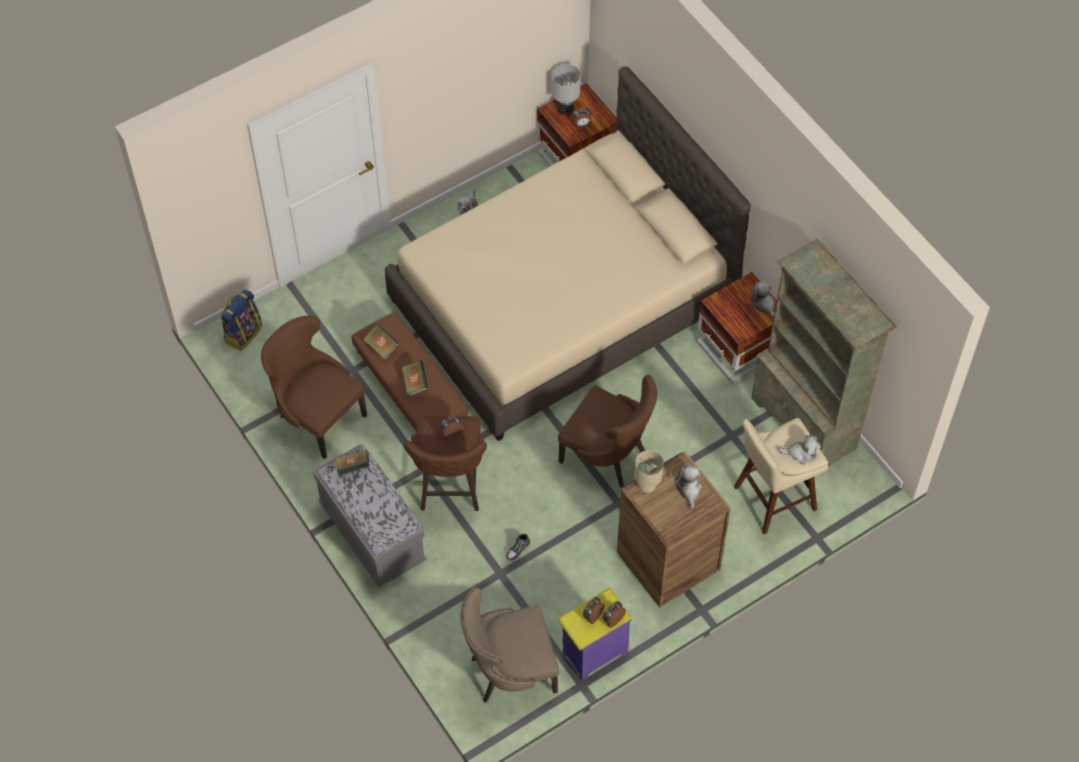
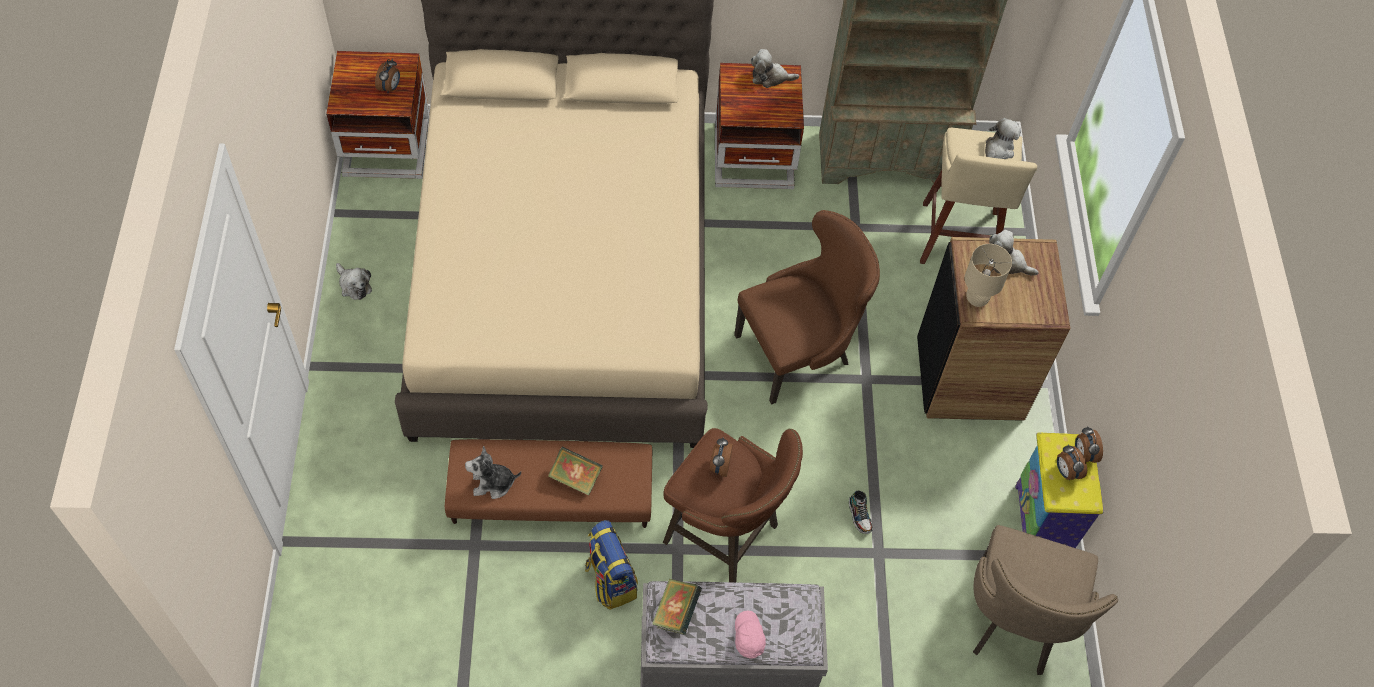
camera: 60 degrees left, 0 degrees up
backpack [221,290,262,351] -> backpack moved to [585,520,638,610]
brown chair [261,315,367,459] -> none
book [363,323,400,359] -> plush toy [465,446,521,499]
grey table lamp [551,64,581,114] -> none
none -> pink cap [735,611,766,658]

